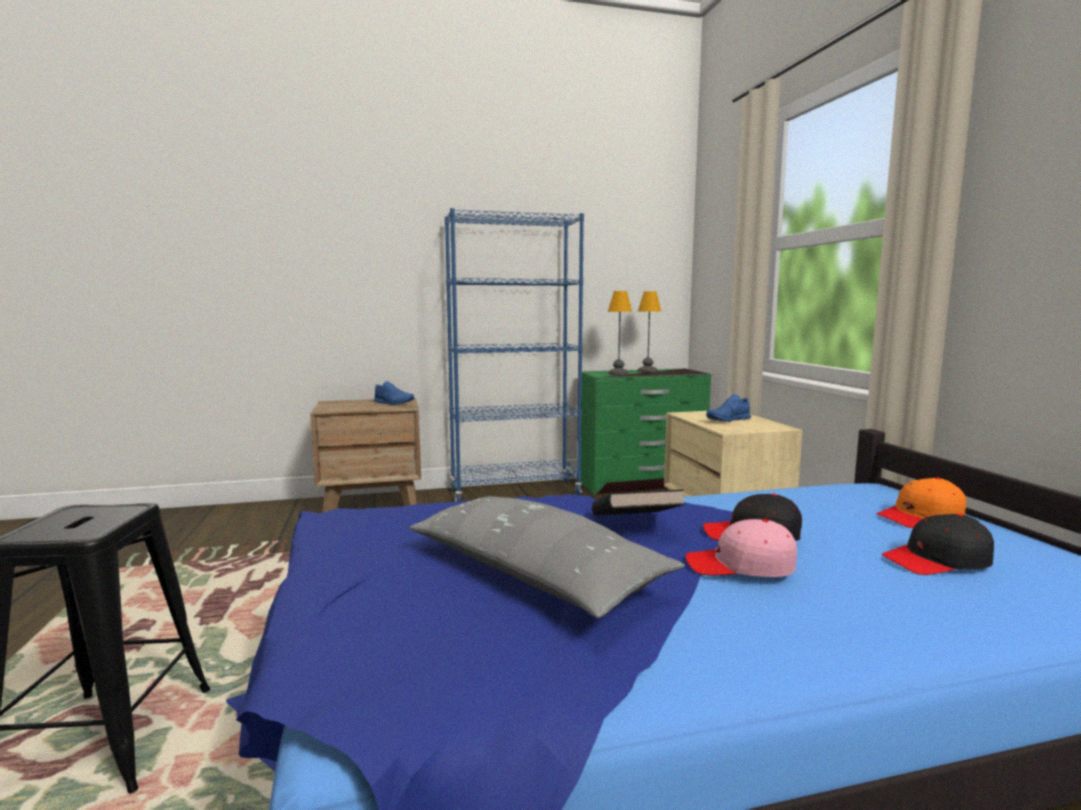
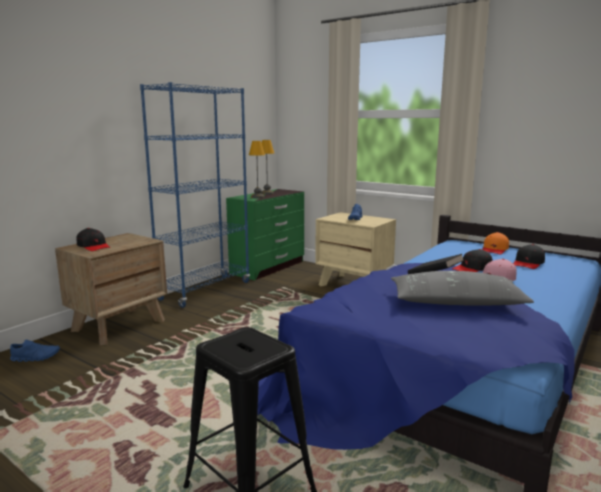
camera: 40 degrees left, 5 degrees up
blue shoe [374,381,414,405] -> blue shoe moved to [10,339,60,362]
none -> black cap [76,228,110,251]

